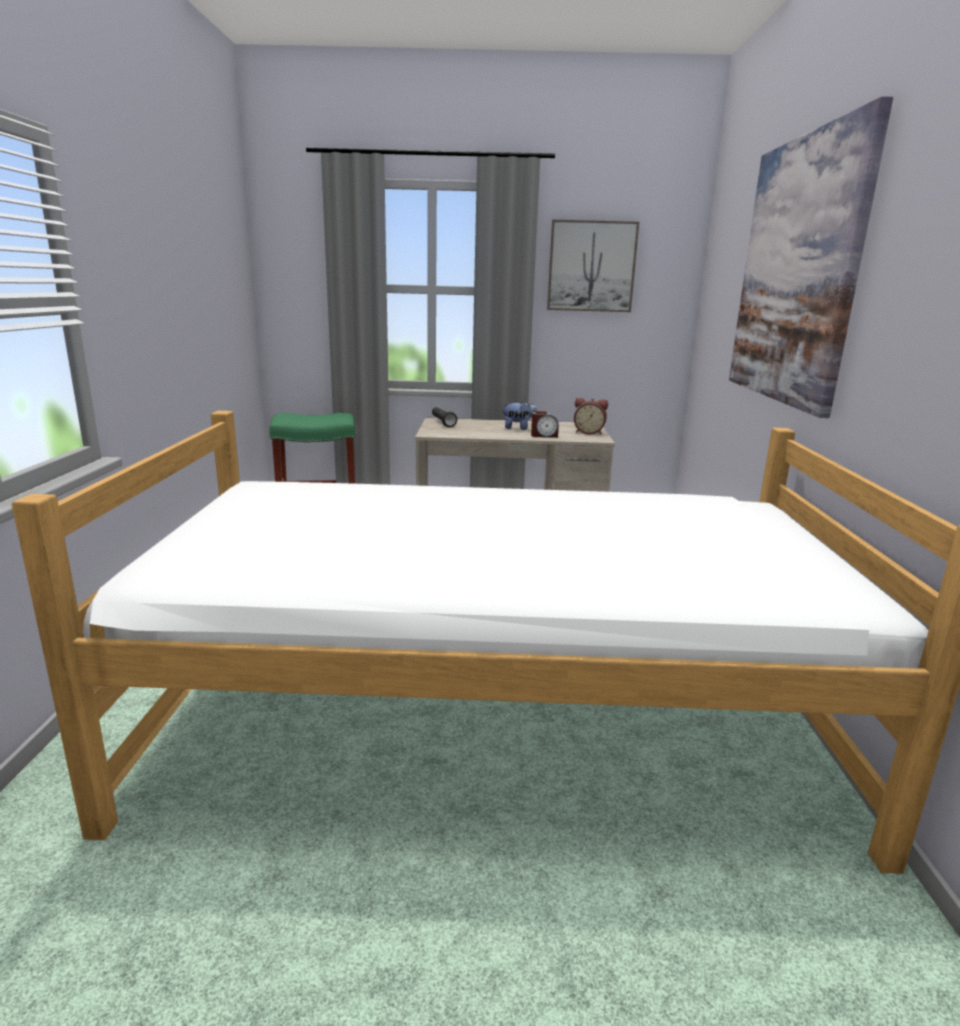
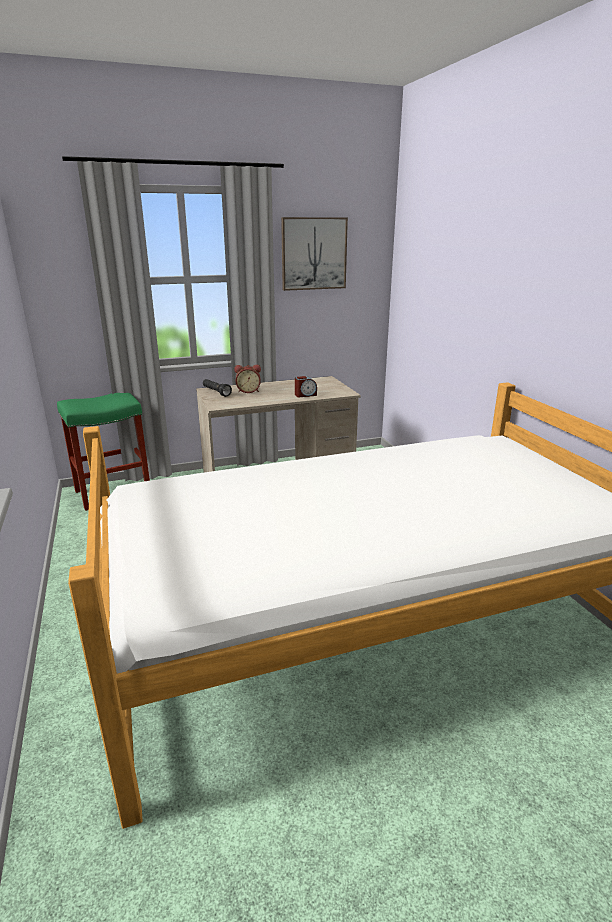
camera: 20 degrees left, 5 degrees up
plush toy [502,401,537,430] -> none
alarm clock [574,398,608,435] -> alarm clock moved to [234,365,261,393]
picture [729,96,893,418] -> none

